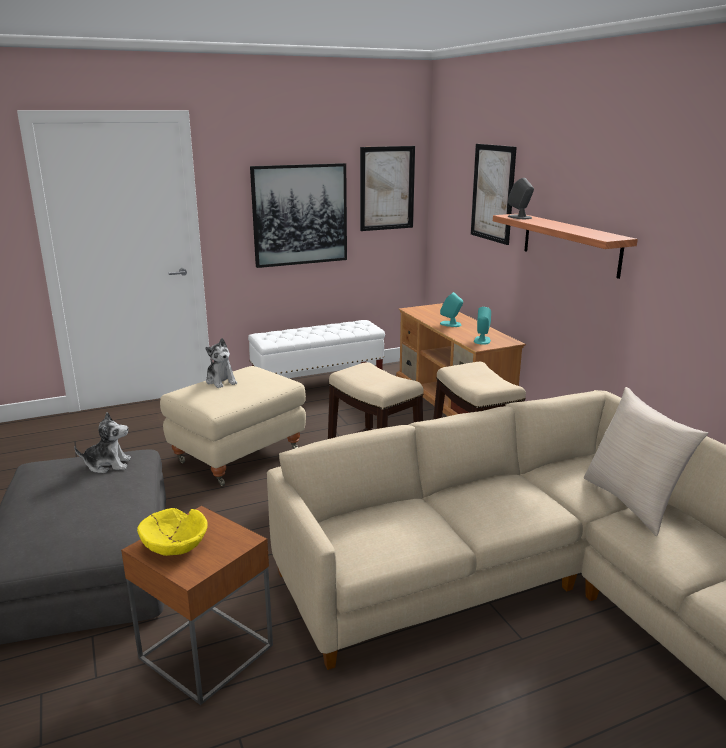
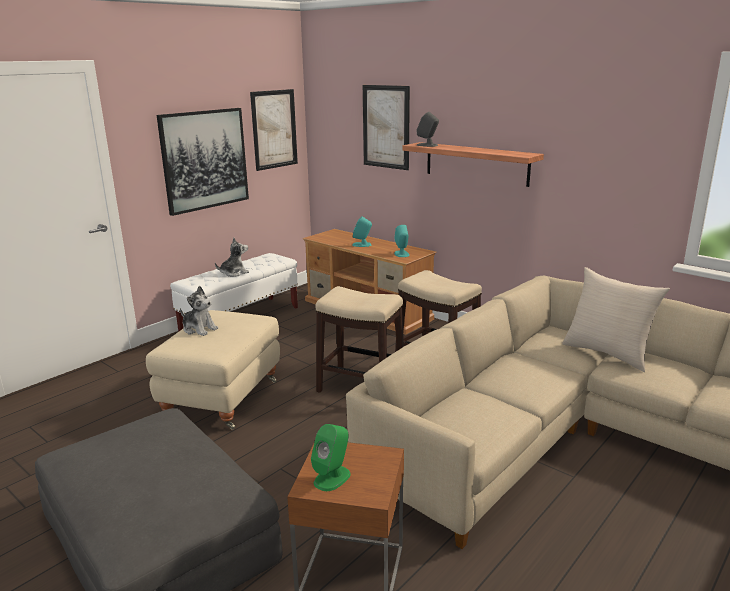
camera: 25 degrees left, 0 degrees up
plush toy [74,412,131,473] -> plush toy moved to [215,238,249,277]
yellow bowl [137,508,208,556] -> green speaker [311,424,351,491]

